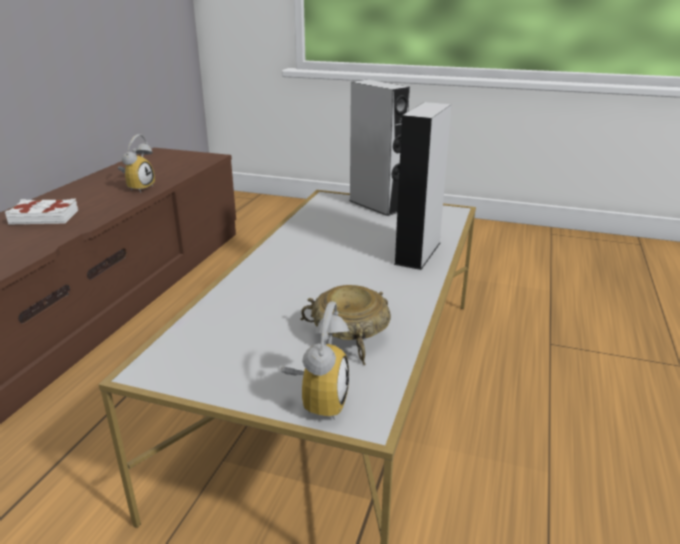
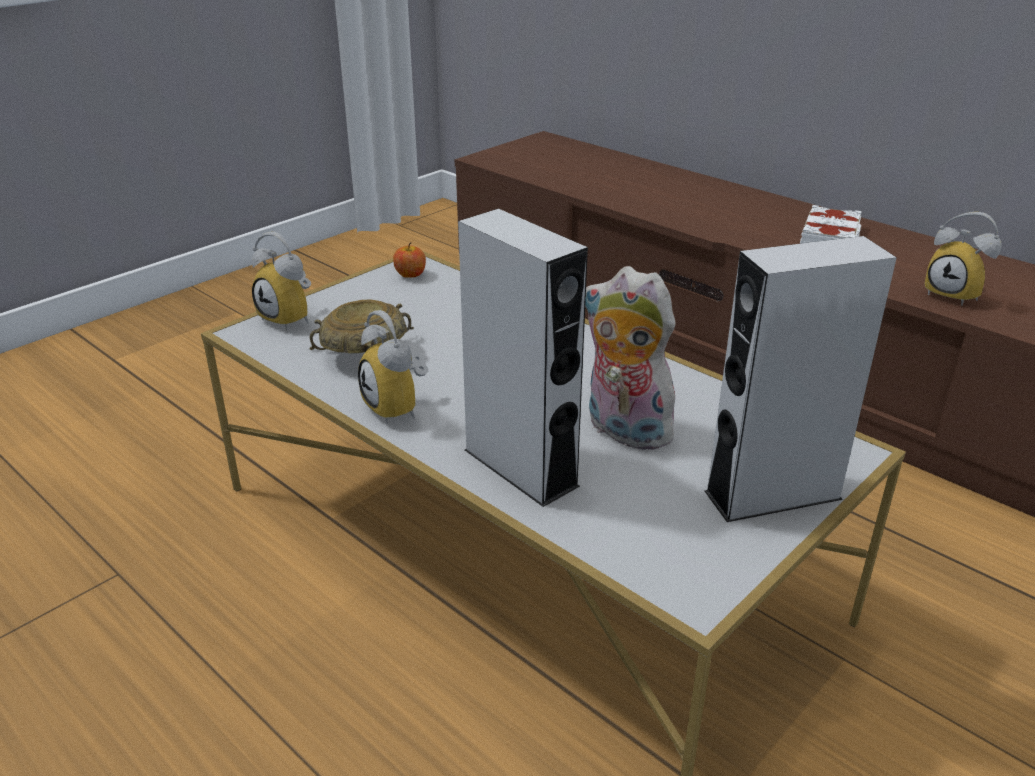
camera: 115 degrees right, 5 degrees up
none -> alarm clock [358,310,428,424]
none -> apple [393,242,426,278]
none -> plush toy [585,266,681,450]

